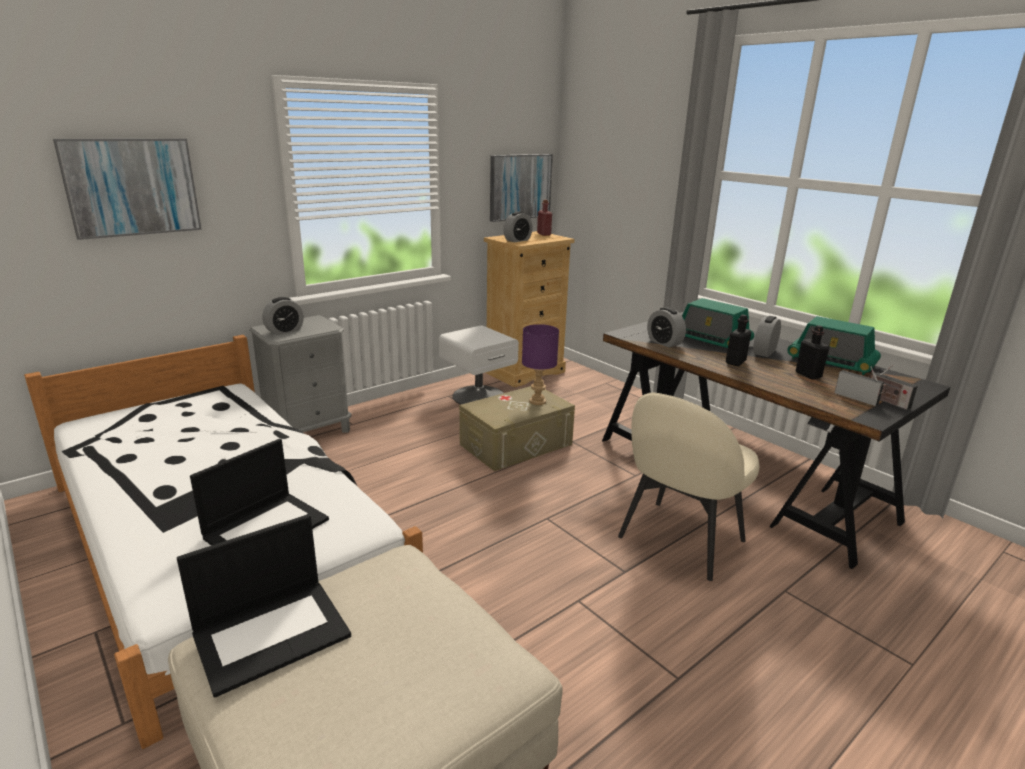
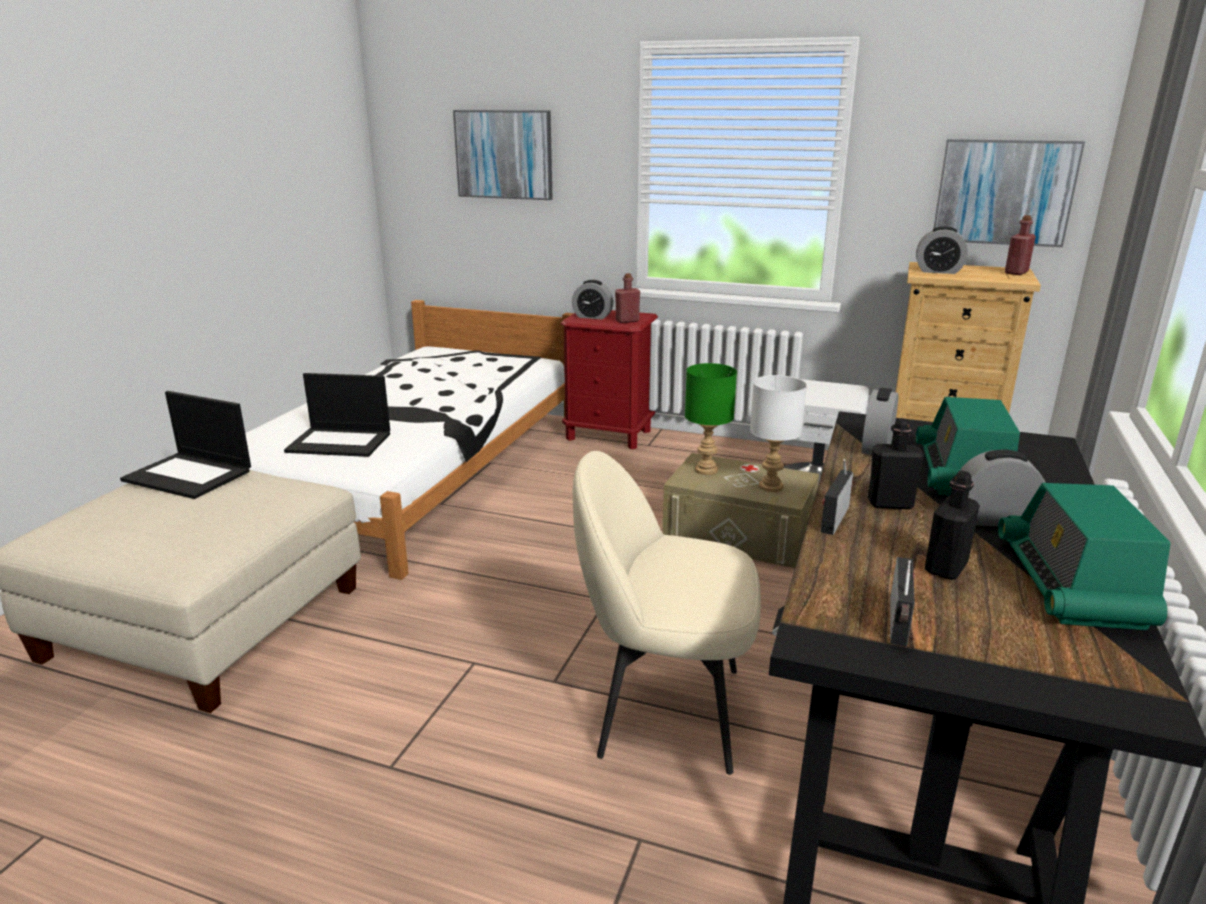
camera: 60 degrees right, 0 degrees up
grey nightstand [249,315,352,433] -> red nightstand [561,310,658,449]
purple table lamp [522,324,559,405] -> white table lamp [750,375,807,492]
radio [869,365,918,410] -> radio moved to [821,459,853,535]
none -> red bottle [615,273,640,323]
none -> green table lamp [685,363,737,475]

